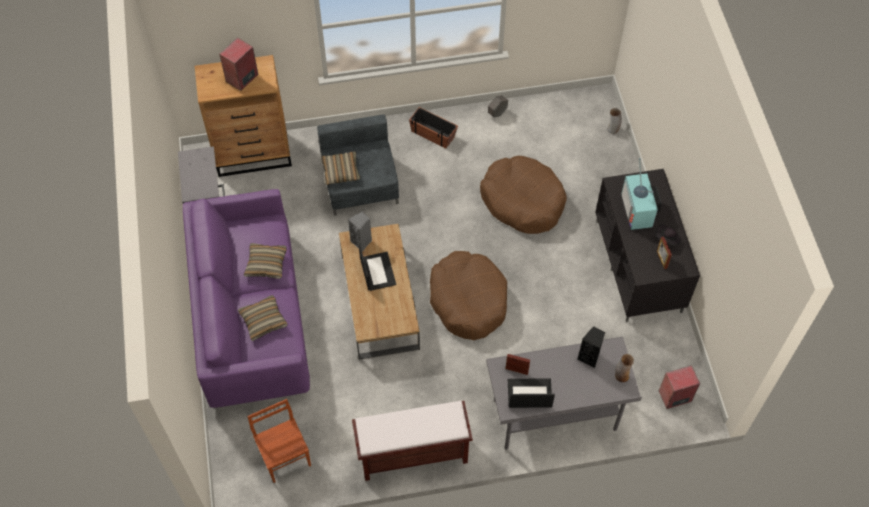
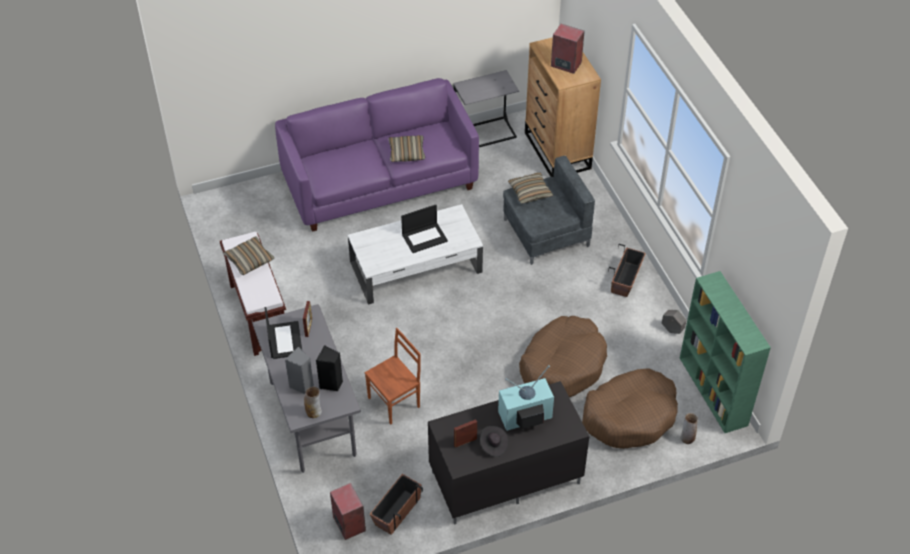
camera: 80 degrees right, 10 degrees down
pillow [238,295,288,341] -> pillow moved to [224,236,274,275]
brown chair [247,399,311,483] -> brown chair moved to [365,328,421,425]
brown coffee table [339,224,420,360] -> white coffee table [348,204,483,305]
grey speaker [348,211,372,251] -> grey speaker moved to [285,347,314,394]
brown dog bed [430,251,507,340] -> brown dog bed moved to [582,368,678,449]
none -> planter [370,474,423,535]
none -> green bookcase [680,271,771,433]

